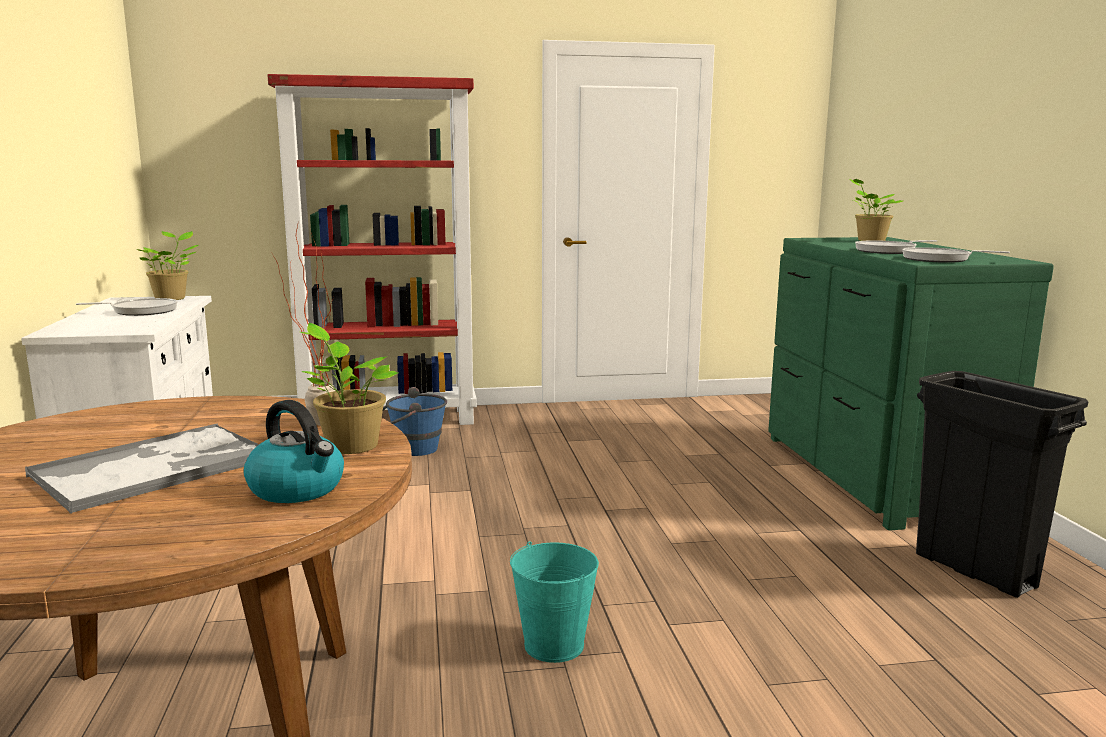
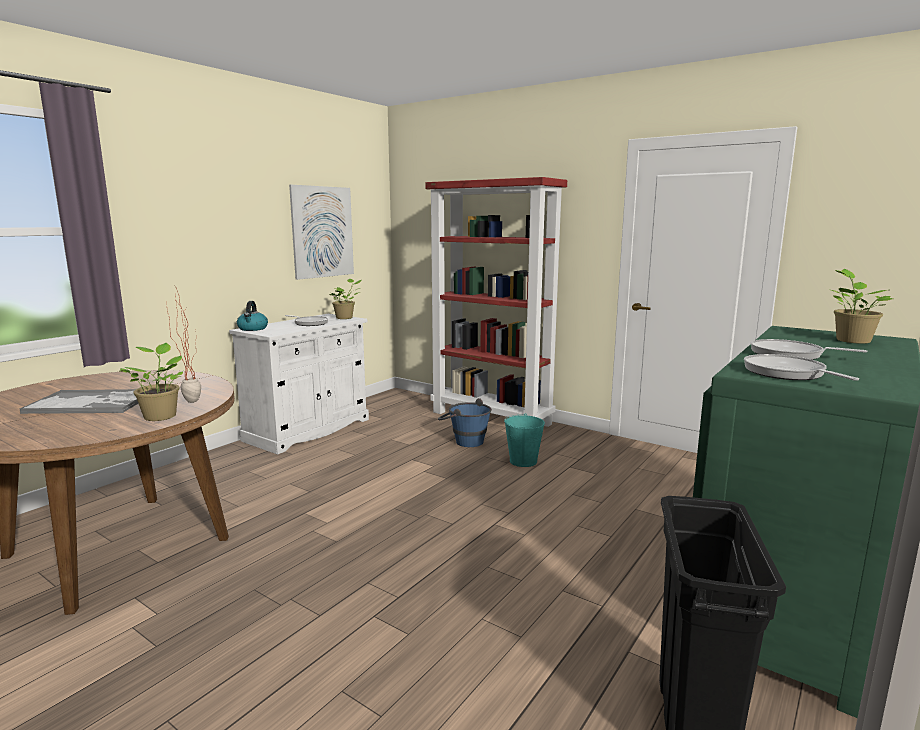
camera: 45 degrees right, 0 degrees up
kettle [244,400,344,503] -> kettle moved to [237,301,268,331]
turquoise bucket [510,541,599,663] -> turquoise bucket moved to [504,413,545,467]
none -> picture [289,185,354,280]

